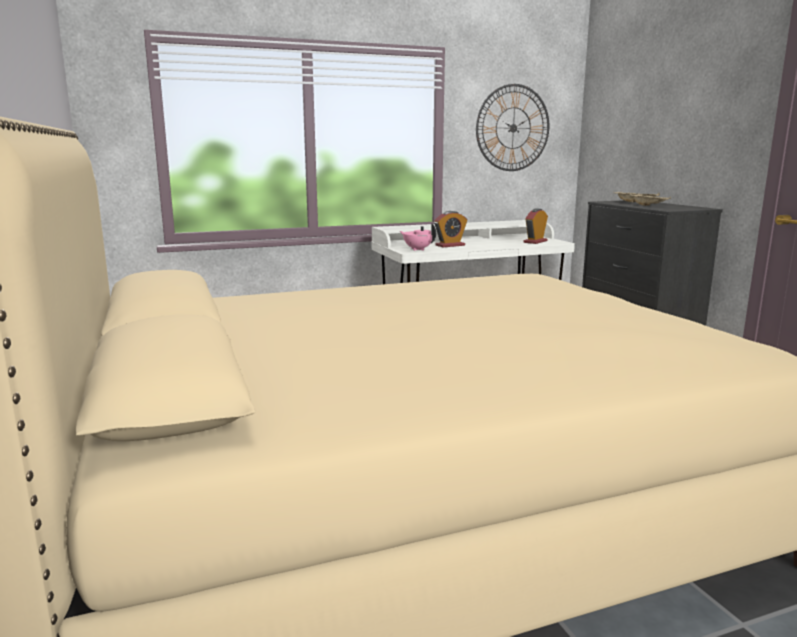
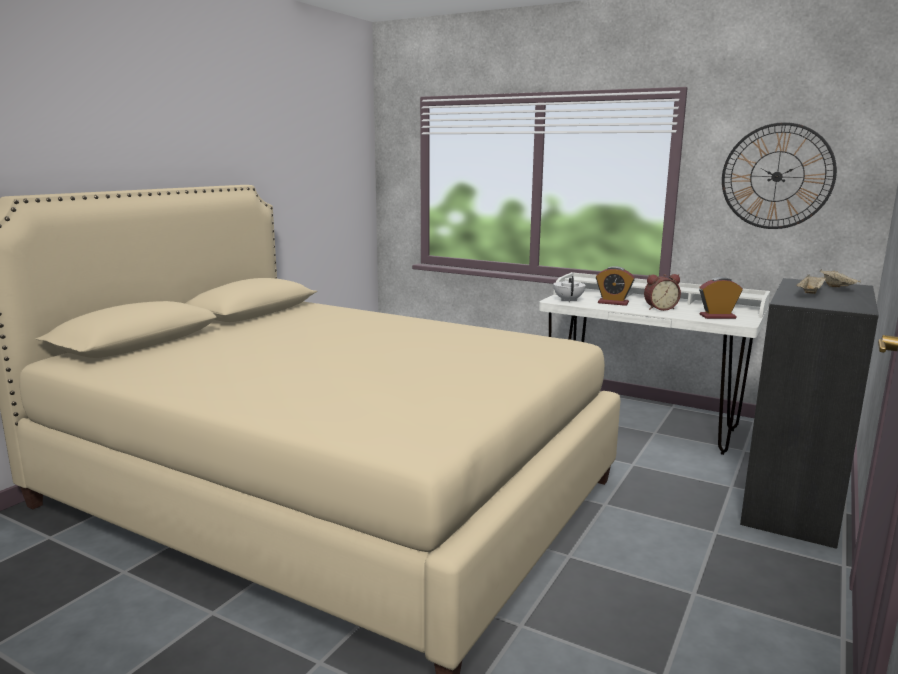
camera: 50 degrees right, 0 degrees up
pink teapot [400,223,436,251] -> white teapot [553,276,586,302]
none -> alarm clock [644,274,681,311]

